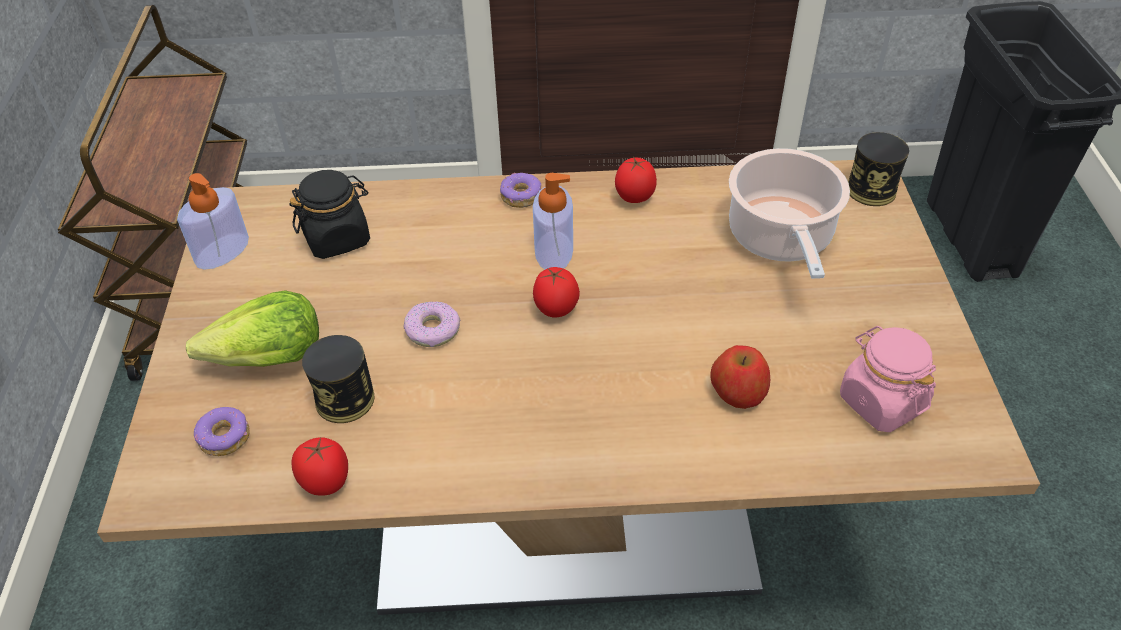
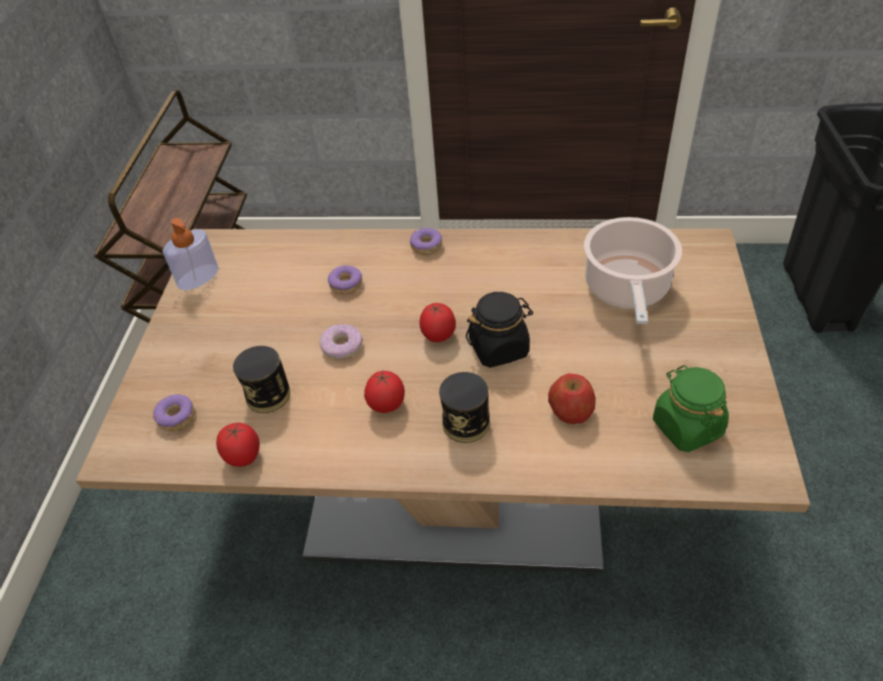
camera: 10 degrees right, 0 degrees up
lettuce [186,290,319,367] -> none
black jar [290,170,370,259] -> black jar moved to [466,292,533,368]
soap dispenser [533,173,573,270] -> none
tomato [615,157,657,203] -> tomato moved to [364,370,405,413]
pink jar [840,326,936,432] -> green jar [653,365,729,452]
can [848,132,909,206] -> can moved to [439,372,489,443]
none -> donut [328,265,362,295]

